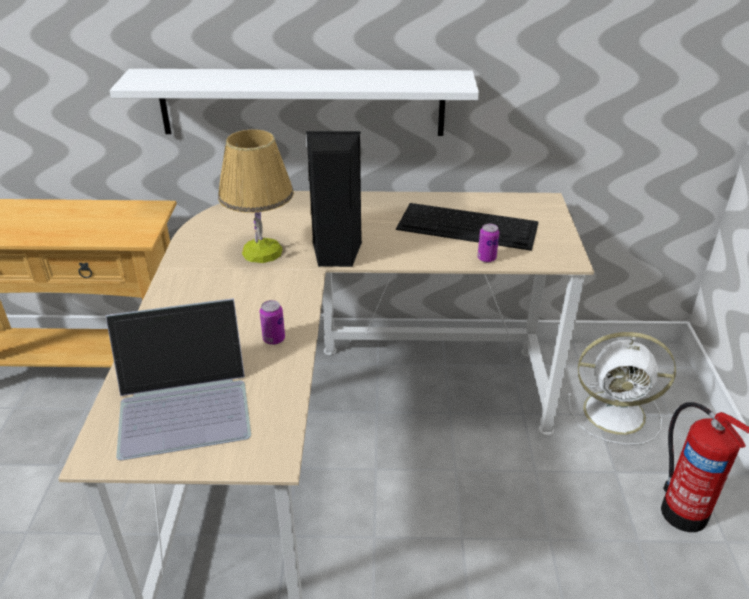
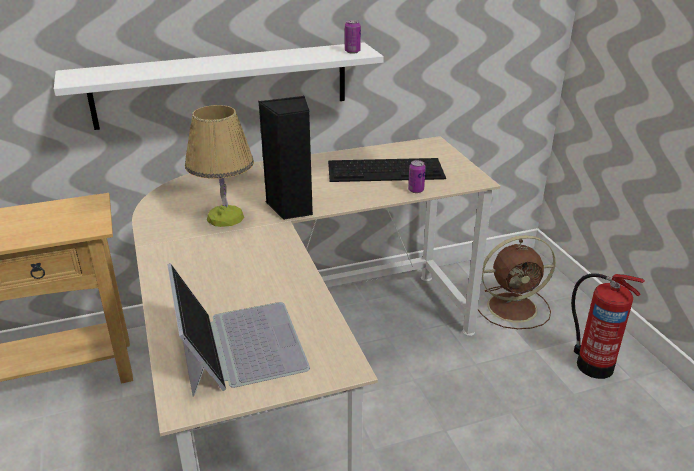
camera: 20 degrees left, 5 degrees down
laptop [106,298,251,461] -> laptop turned 75 degrees counterclockwise [167,263,310,397]
can [260,300,285,345] -> can moved to [345,20,361,54]
white fan [567,332,676,445] -> brown fan [478,235,556,329]

